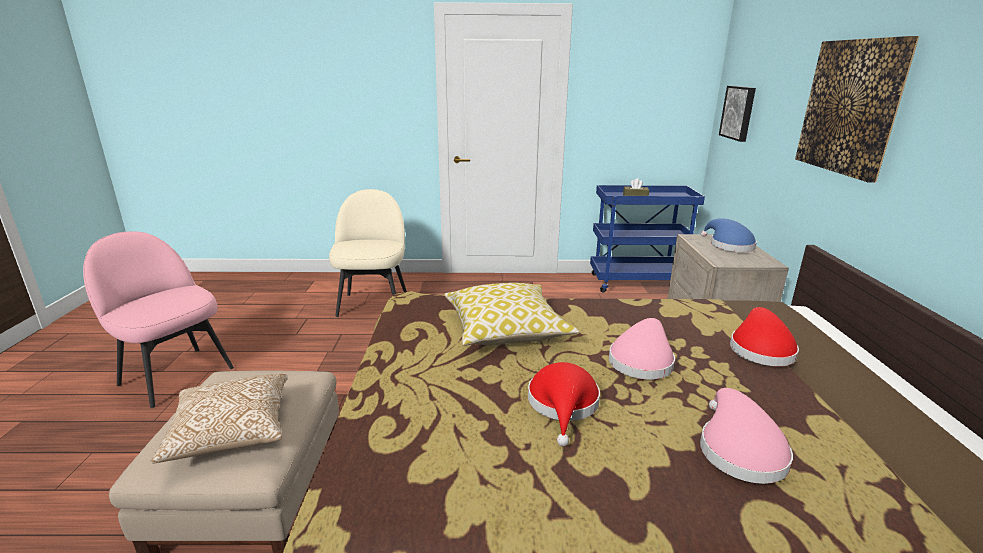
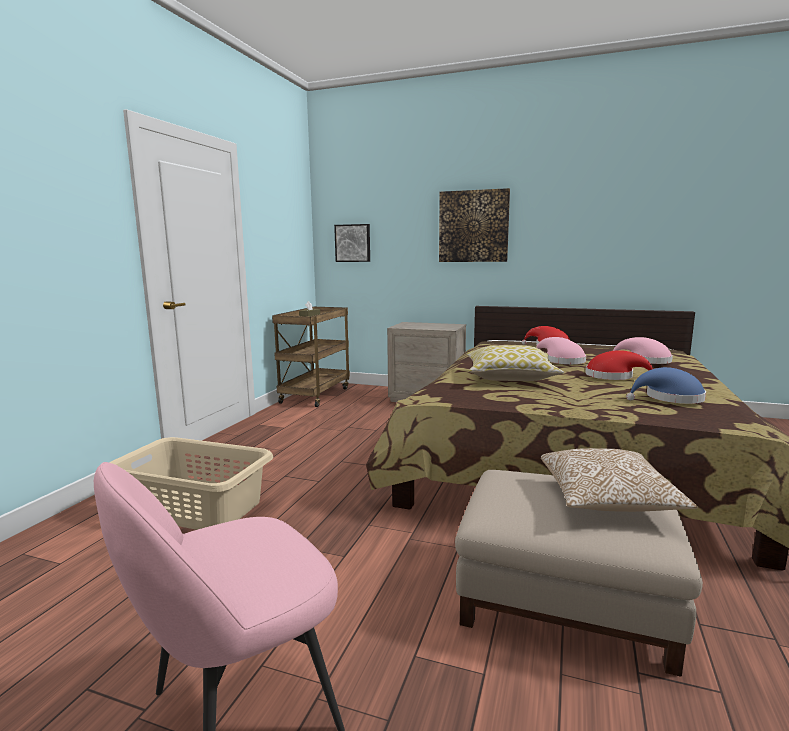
camera: 70 degrees left, 10 degrees down
beige chair [329,189,407,317] -> beige laundry basket [109,437,273,530]
blue cart [590,185,705,293] -> brown cart [272,307,350,407]
blue hat [701,218,757,252] -> blue hat moved to [626,367,706,404]

